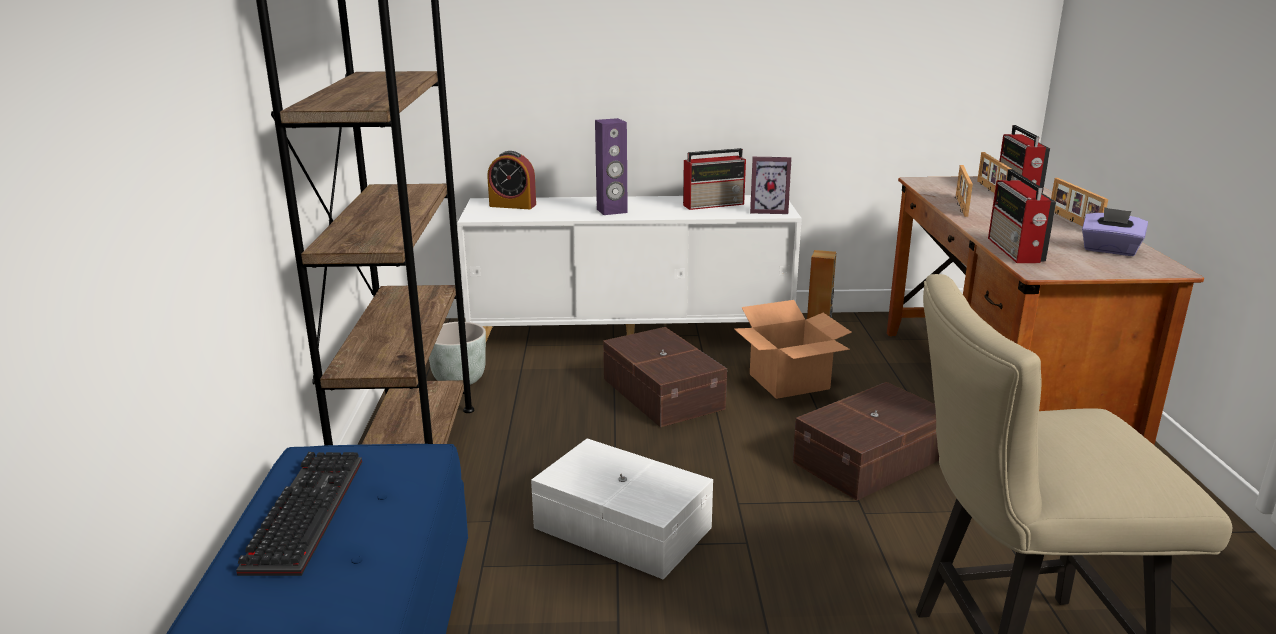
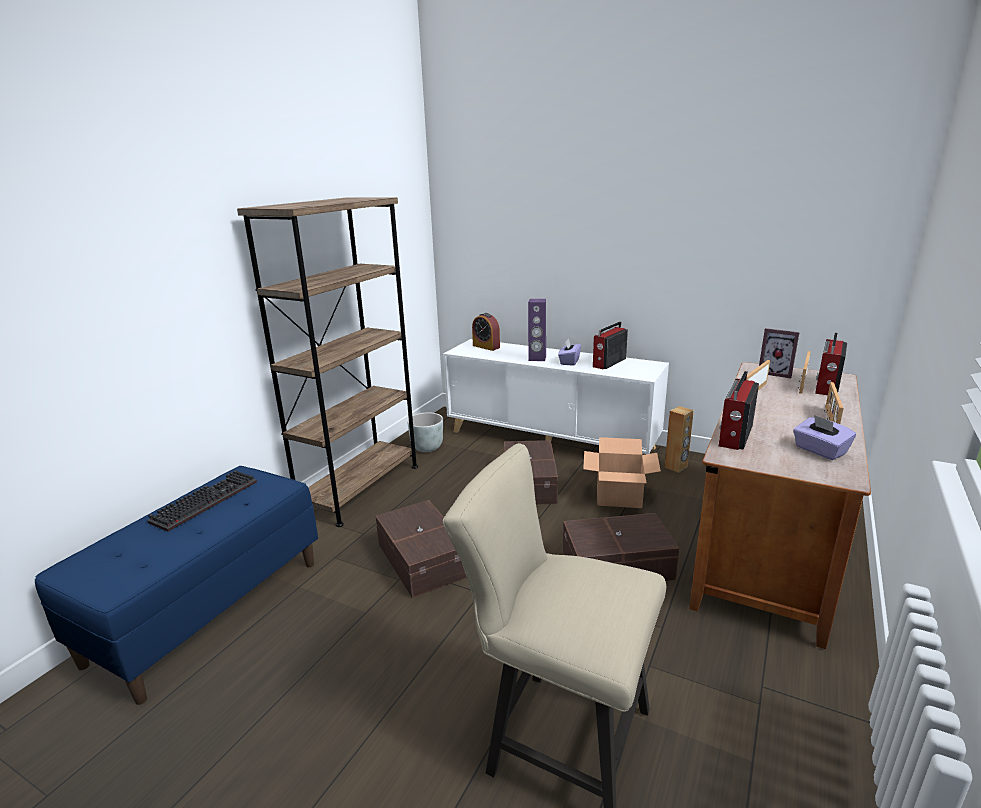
camera: 30 degrees right, 0 degrees up
white storage box [531,439,713,580] -> brown storage box [375,500,467,598]
radio [683,148,746,210] -> radio turned 120 degrees clockwise [593,322,628,369]
picture frame [750,157,792,214] -> picture frame moved to [759,328,800,379]
none -> purple tissue box [558,339,581,366]

